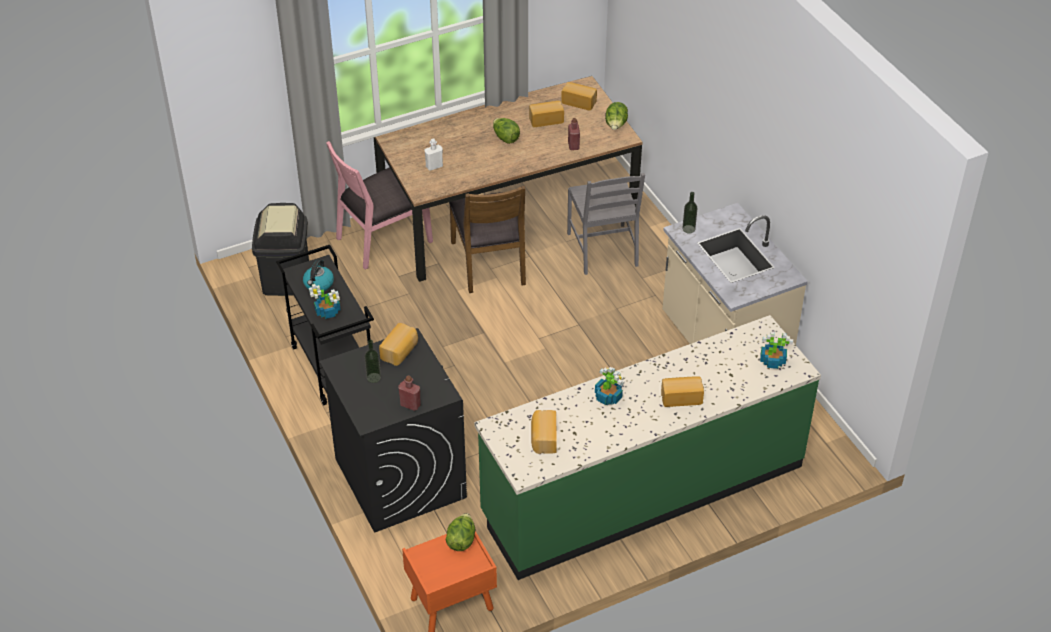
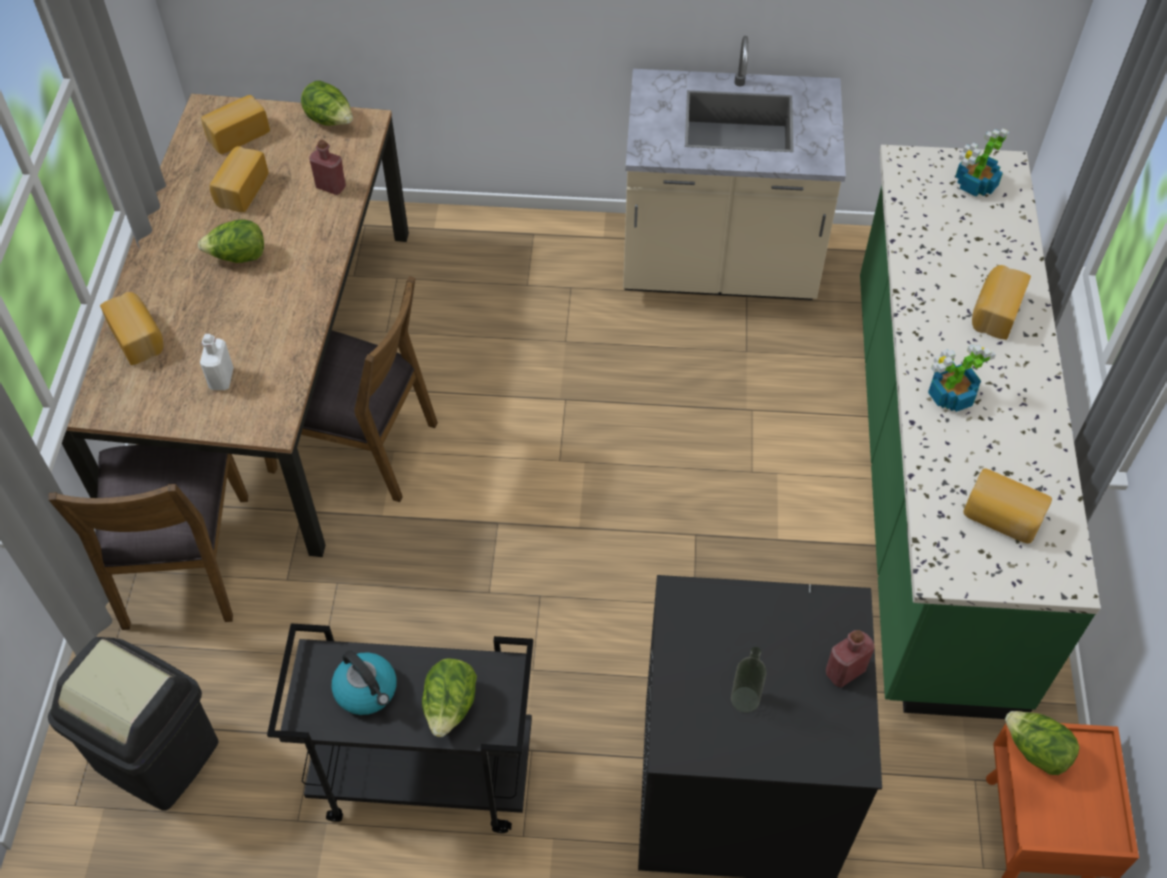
camera: 60 degrees left, 10 degrees up
potted plant [309,284,340,319] -> lettuce [422,659,477,737]
pink chair [326,141,433,269] -> brown chair [48,445,248,630]
bread [379,323,418,366] -> bread moved to [100,292,164,365]
grey chair [567,173,645,275] -> none
bottle [682,192,697,234] -> none

